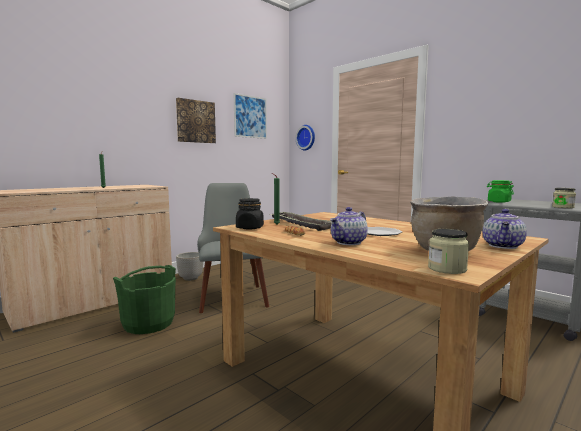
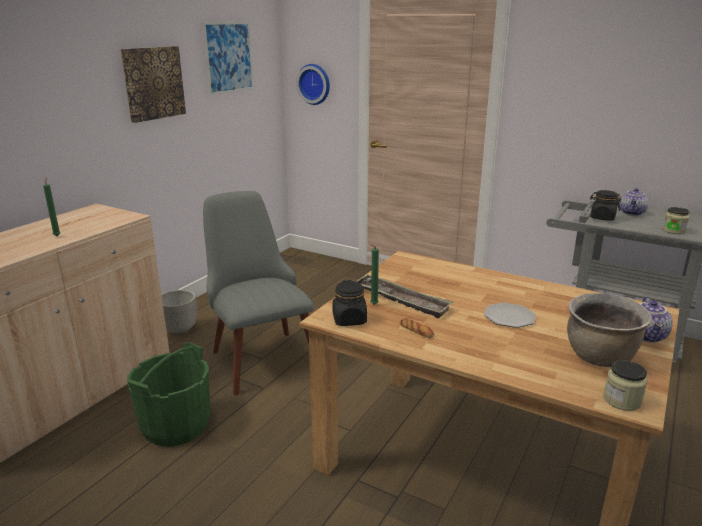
camera: 15 degrees left, 15 degrees up
teapot [330,207,368,245] -> teapot moved to [619,188,649,216]
green jar [487,180,514,203] -> black jar [590,190,621,221]

